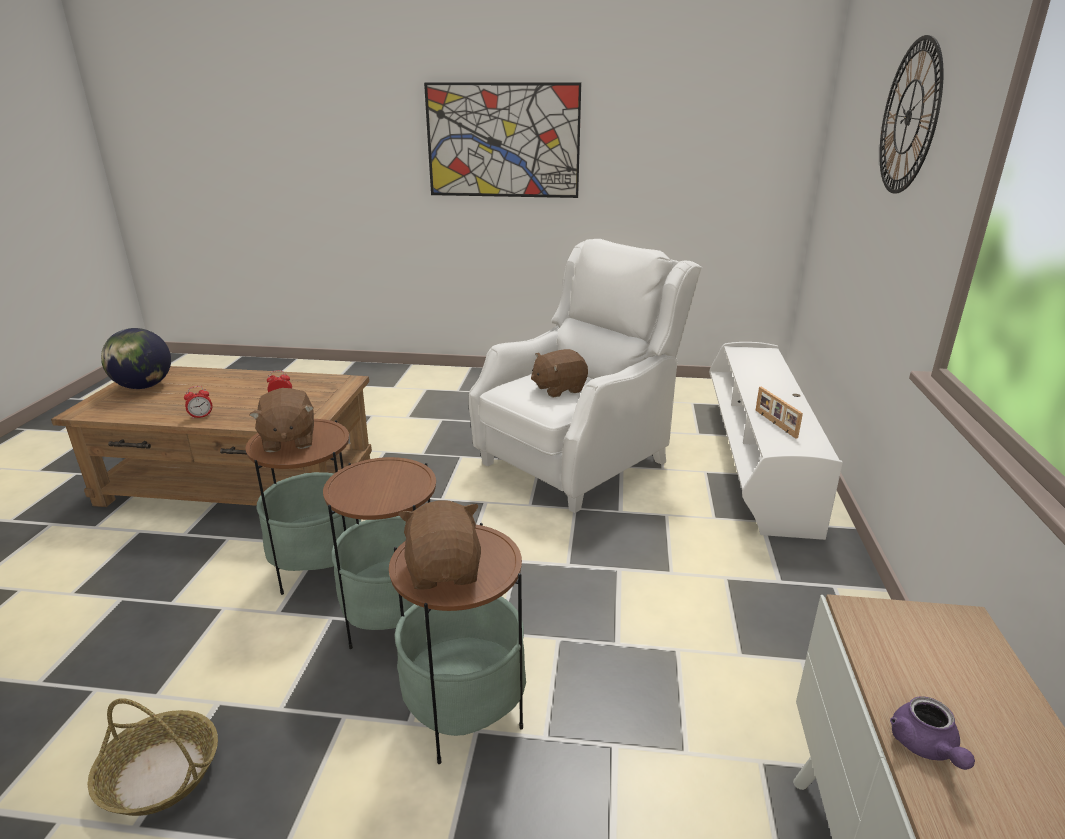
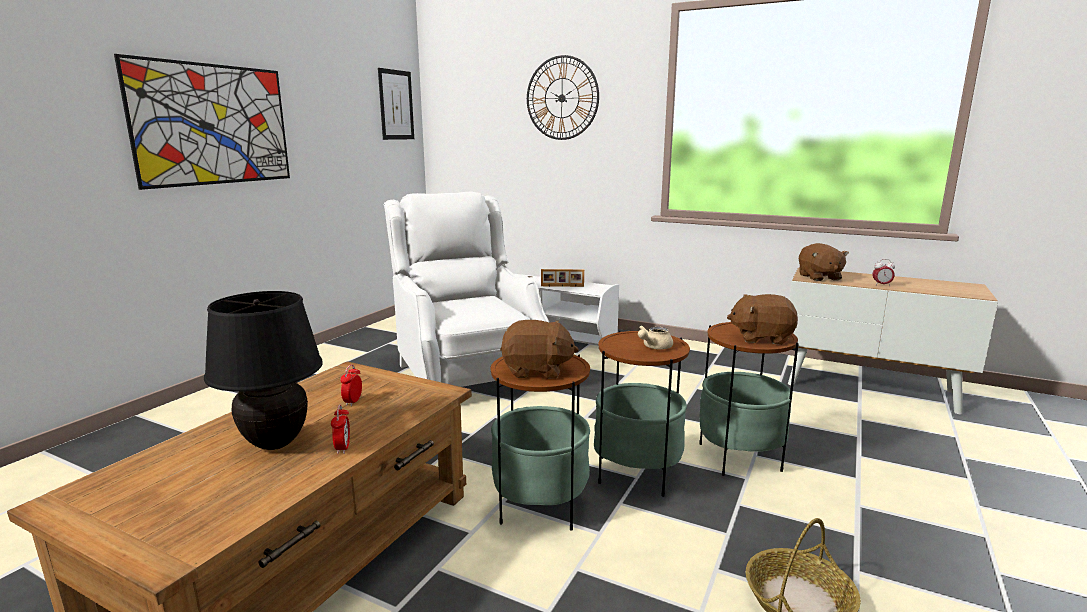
camera: 70 degrees left, 10 degrees down
globe [101,328,171,389] -> none
brown plush toy [531,349,588,397] -> brown plush toy moved to [799,243,849,281]
purple teapot [890,696,975,770] -> alarm clock [872,259,895,286]
none -> black table lamp [204,291,323,450]
none -> picture [378,68,414,140]
none -> beige teapot [638,326,673,350]

